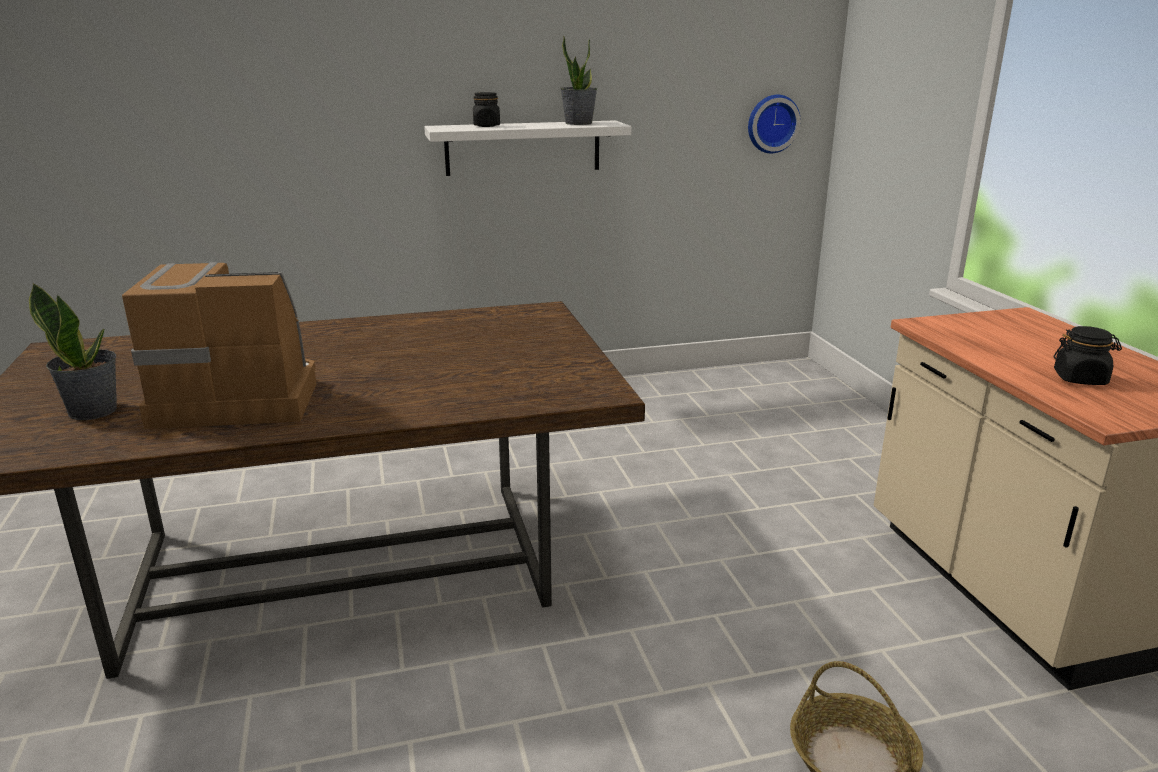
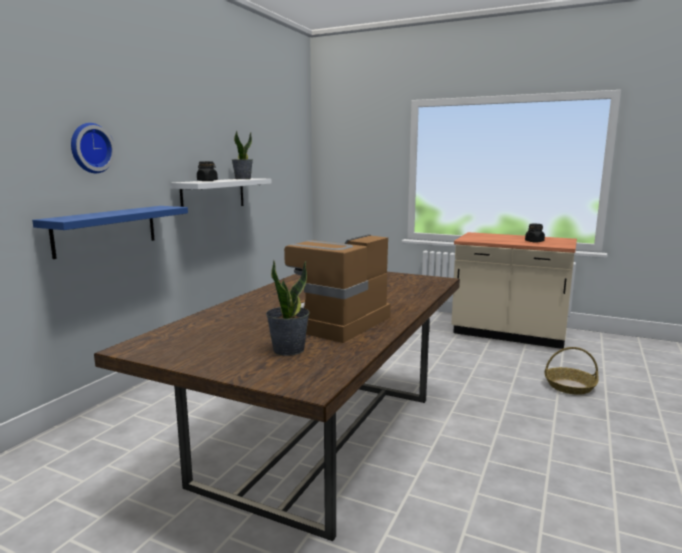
camera: 50 degrees left, 10 degrees down
wall clock [748,95,801,153] -> wall clock moved to [71,123,115,173]
none -> blue shelf [32,206,188,259]

